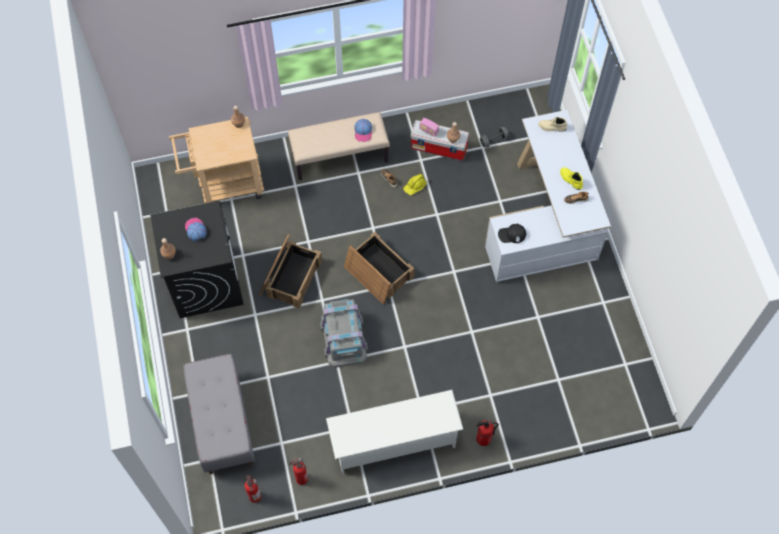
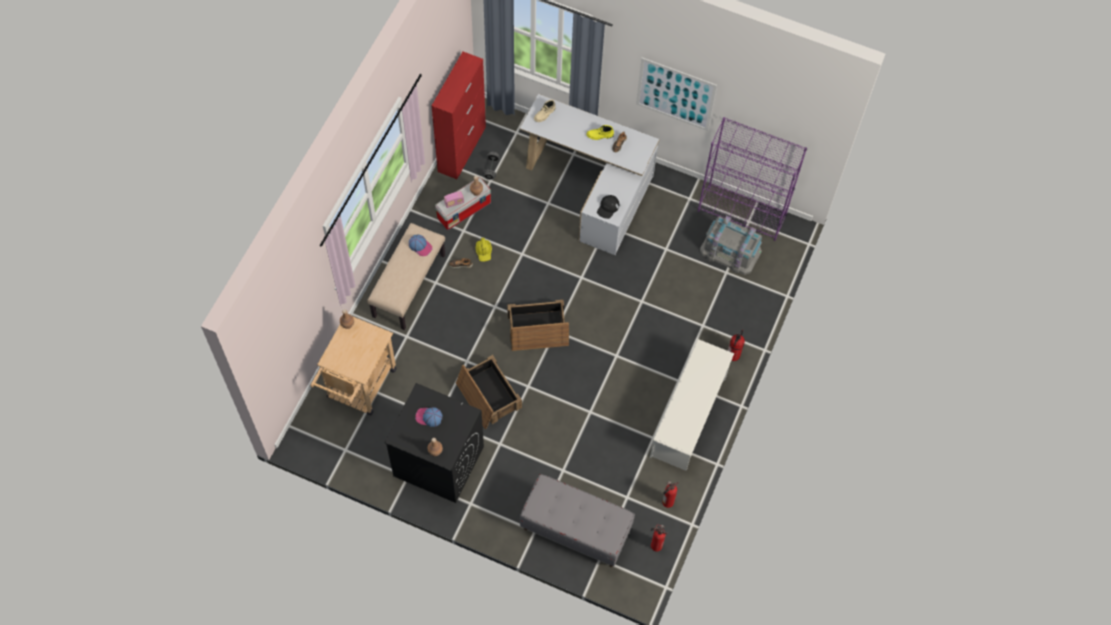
camera: 55 degrees left, 0 degrees up
grey storage box [320,299,368,367] -> grey storage box moved to [700,216,762,275]
none -> red cabinet [432,52,486,179]
none -> picture [636,57,717,131]
none -> purple bookcase [698,117,807,241]

